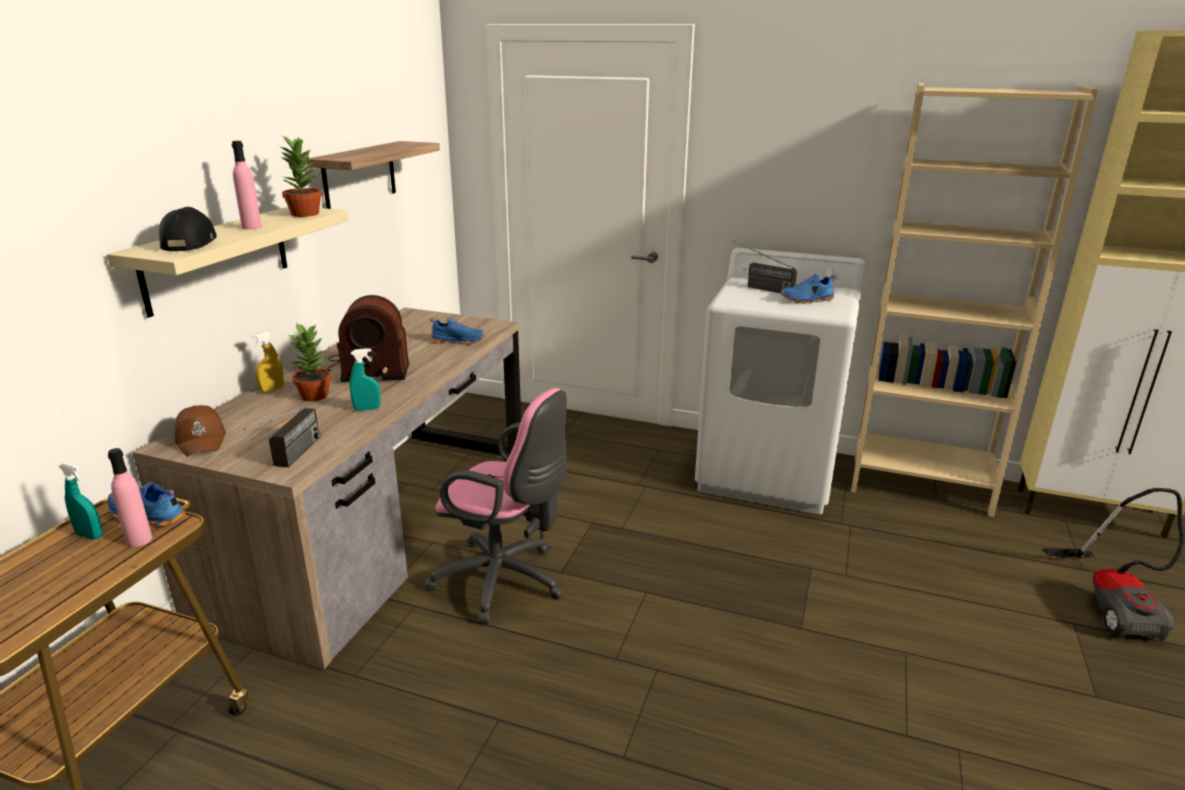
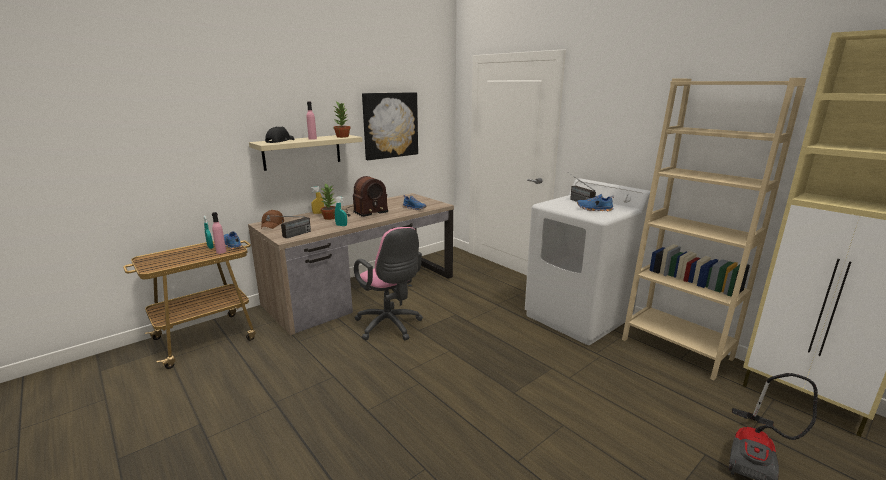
camera: 30 degrees right, 5 degrees down
shelf [307,141,440,209] -> picture [362,92,418,160]
radio [327,295,409,382] -> radio turned 60 degrees counterclockwise [345,176,388,217]

